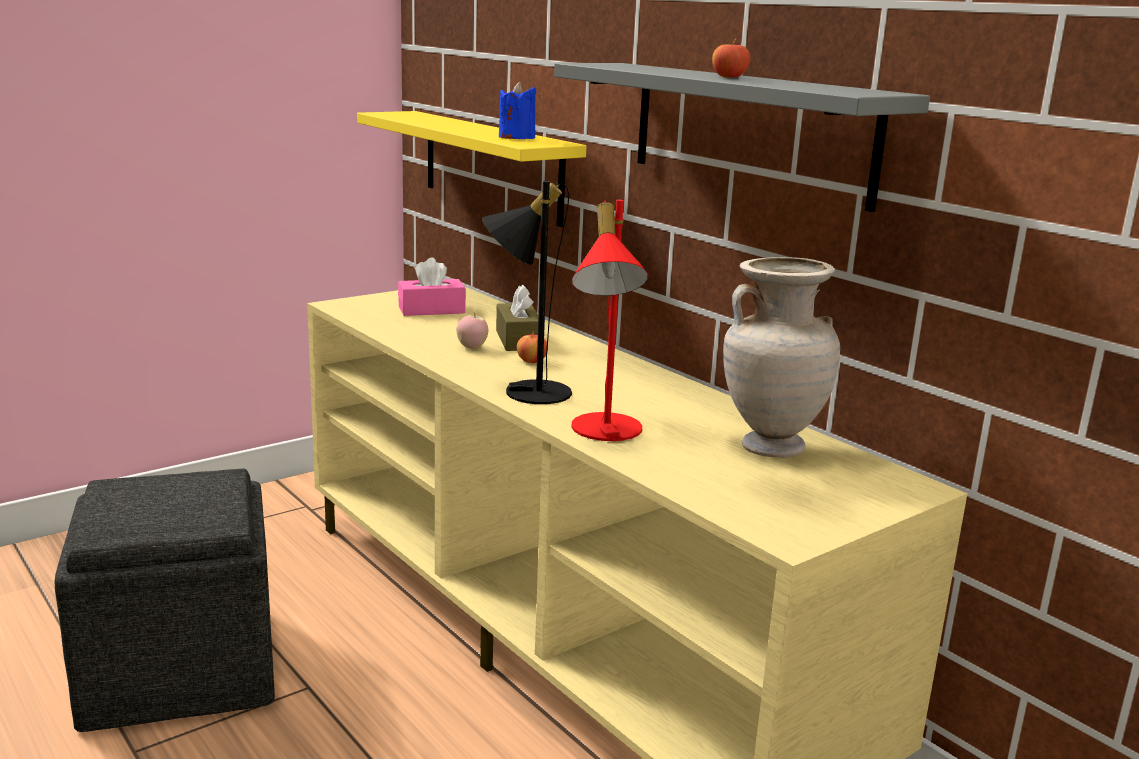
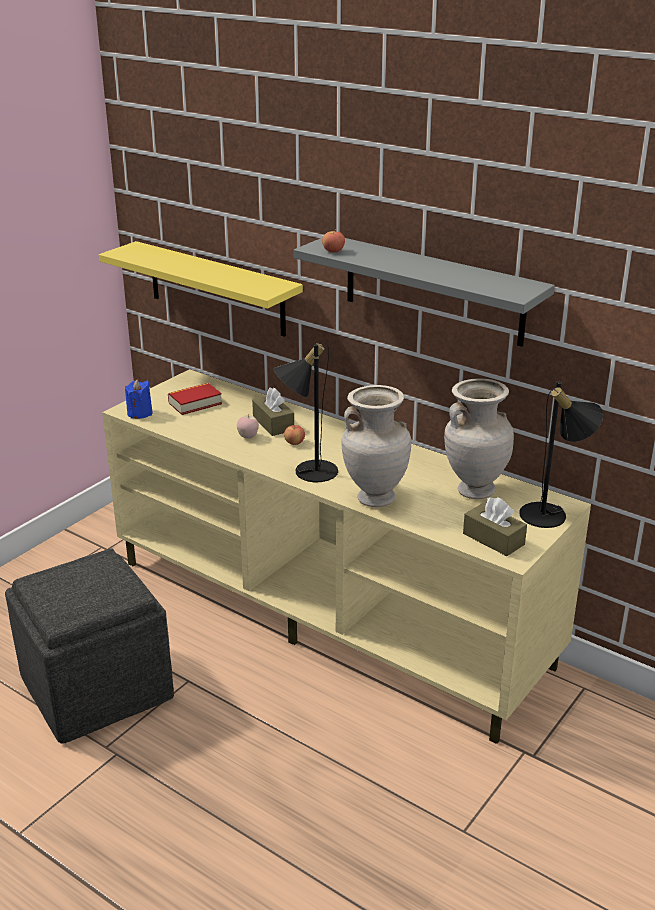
camera: 15 degrees left, 10 degrees up
pink tissue box [398,257,466,316] -> book [168,383,222,415]
blue candle [499,82,536,139] -> blue candle moved to [125,379,153,419]
red table lamp [571,200,648,441] -> beige vase [341,385,411,507]
apple [712,39,750,78] -> apple moved to [322,229,345,253]
none -> brown tissue box [463,497,527,556]
none -> black table lamp [519,381,603,528]

